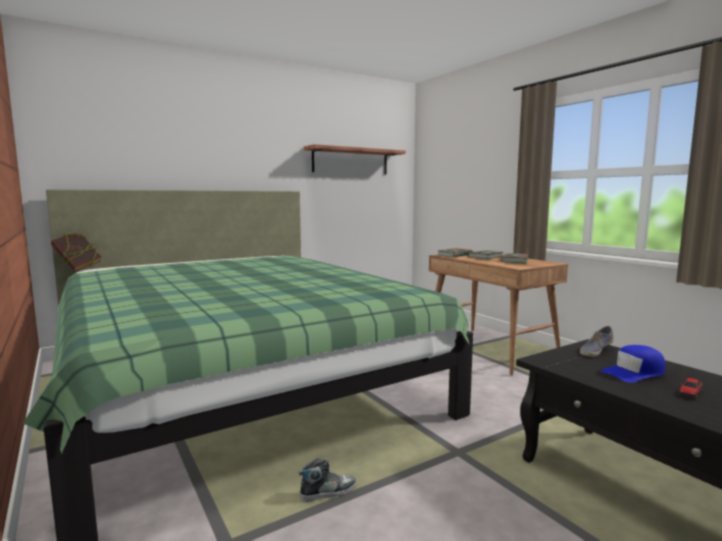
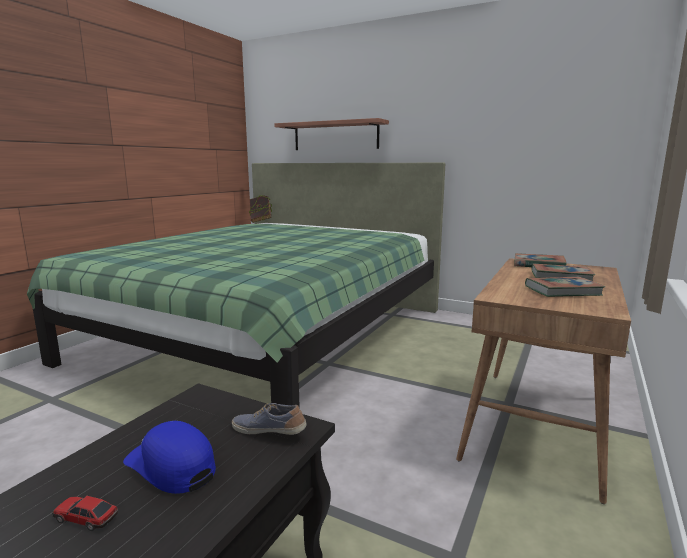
camera: 60 degrees right, 5 degrees up
shoe [299,458,356,502] -> none
shelf [303,144,406,175] -> shelf moved to [274,118,389,150]

